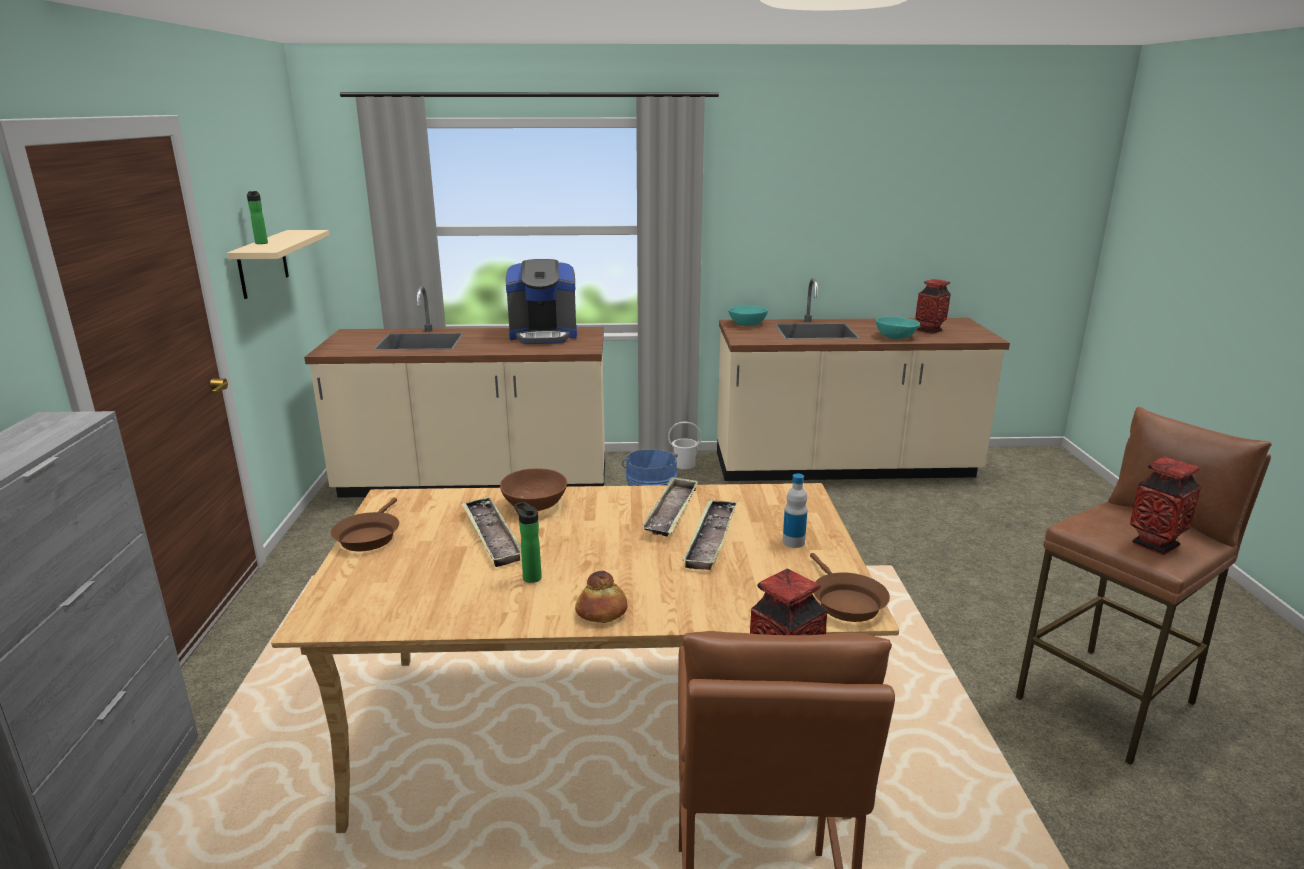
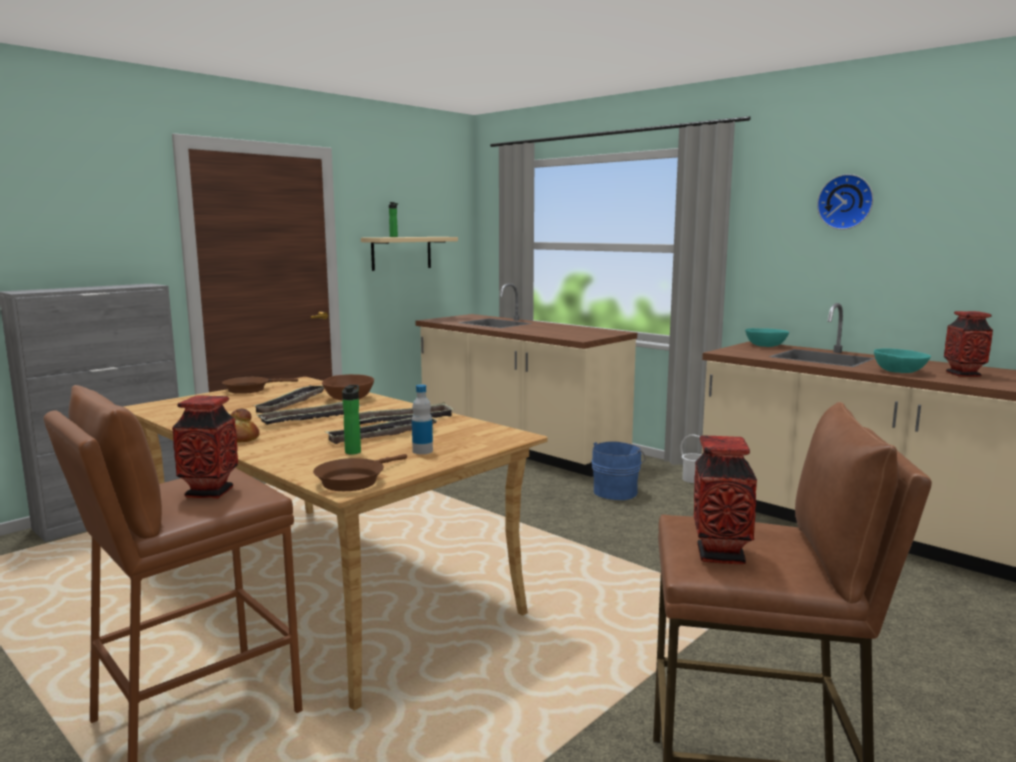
camera: 45 degrees right, 10 degrees down
coffee machine [506,259,577,344] -> none
bottle [514,501,542,583] -> bottle moved to [342,385,361,455]
none -> tray [257,401,361,425]
none -> wall clock [817,174,873,230]

